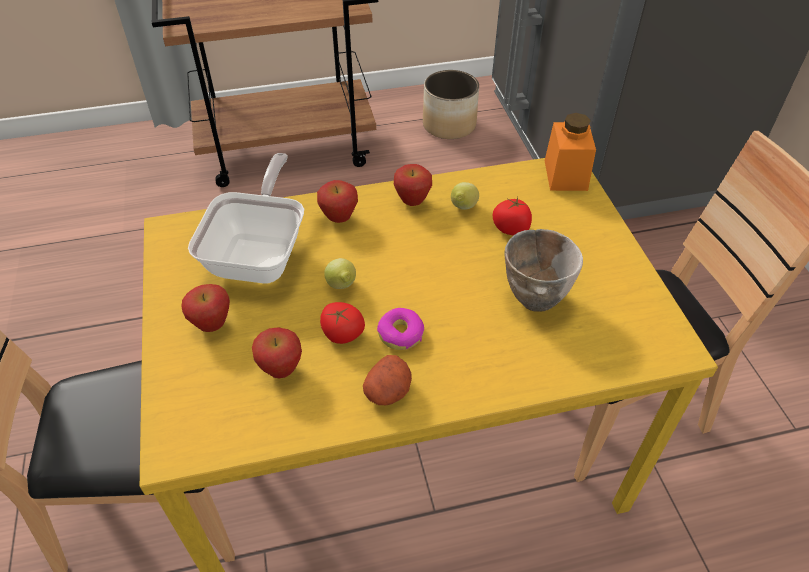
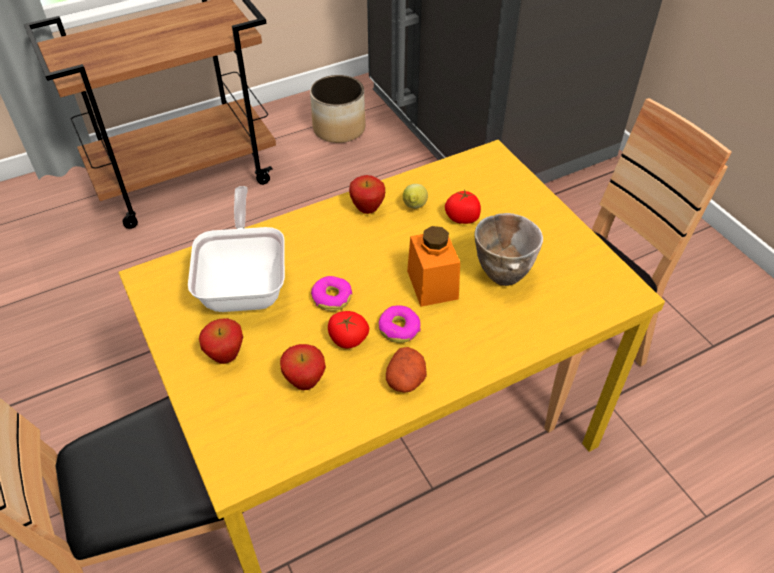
camera: 15 degrees left, 0 degrees up
apple [317,180,358,223] -> none
lemon [324,258,356,289] -> donut [311,276,352,311]
orange jar [545,113,596,191] -> orange jar moved to [407,226,460,307]

